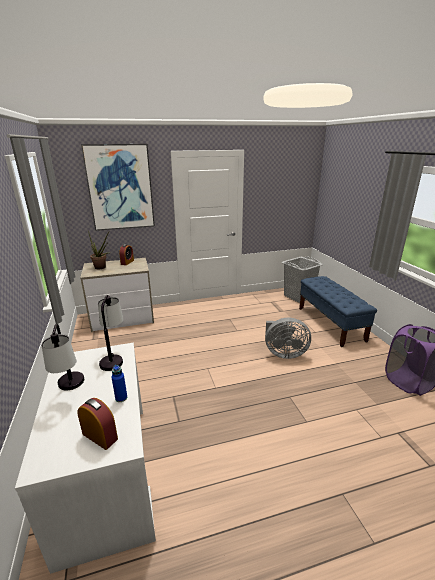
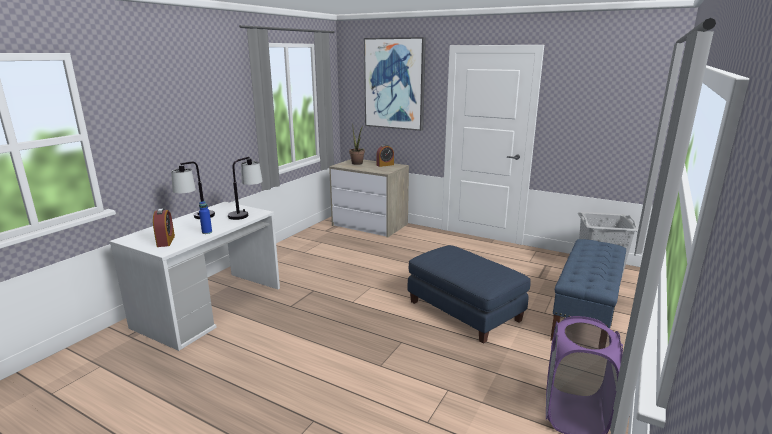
camera: 45 degrees right, 5 degrees down
grey fan [265,318,311,359] -> blue ottoman [407,245,531,344]

